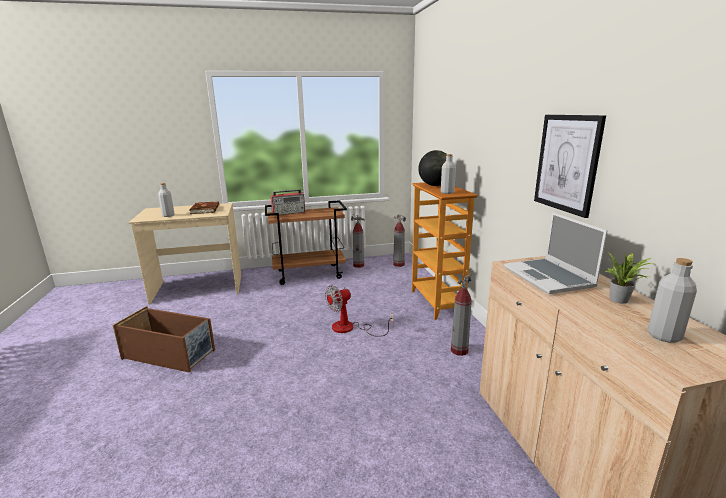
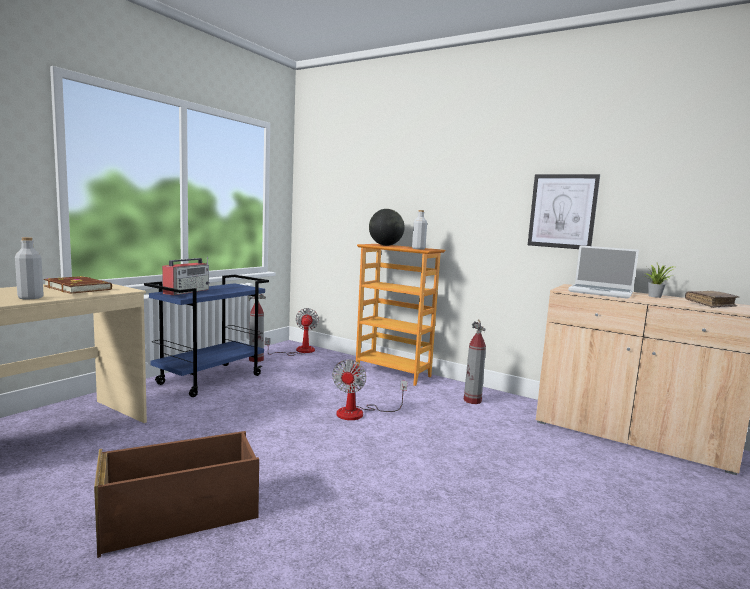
camera: 45 degrees left, 10 degrees down
brown cart [265,200,347,285] -> blue cart [144,275,269,397]
fire extinguisher [393,214,406,267] -> fan [265,308,319,356]
grey bottle [648,258,697,343] -> brown book [685,291,739,308]

